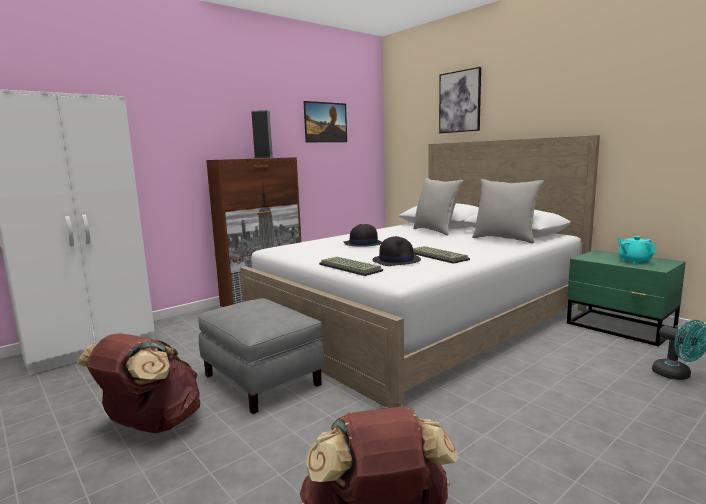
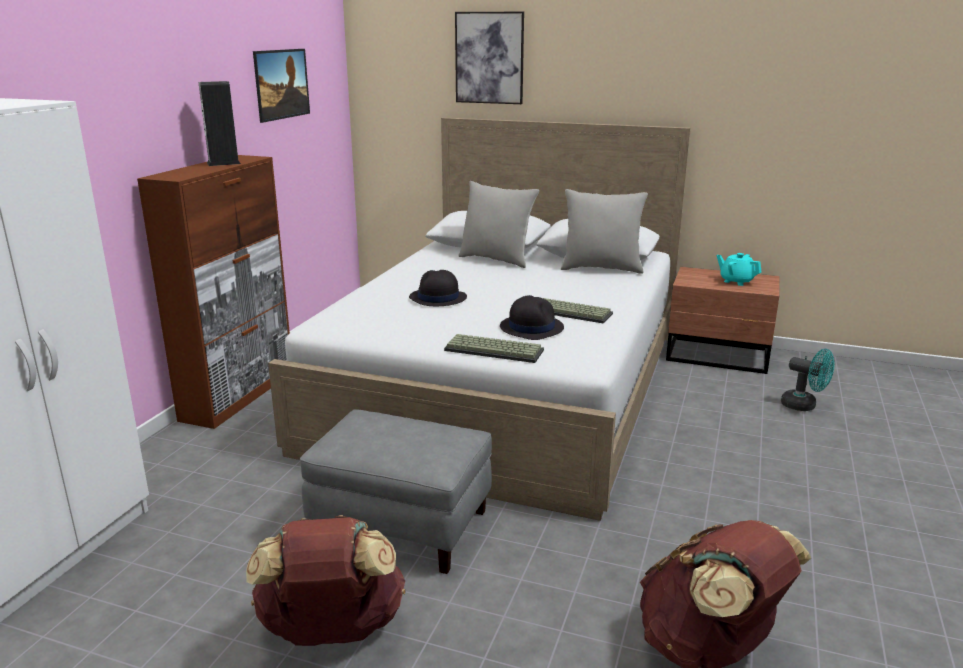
camera: 30 degrees left, 10 degrees up
green nightstand [567,250,686,346] -> brown nightstand [666,267,779,374]

